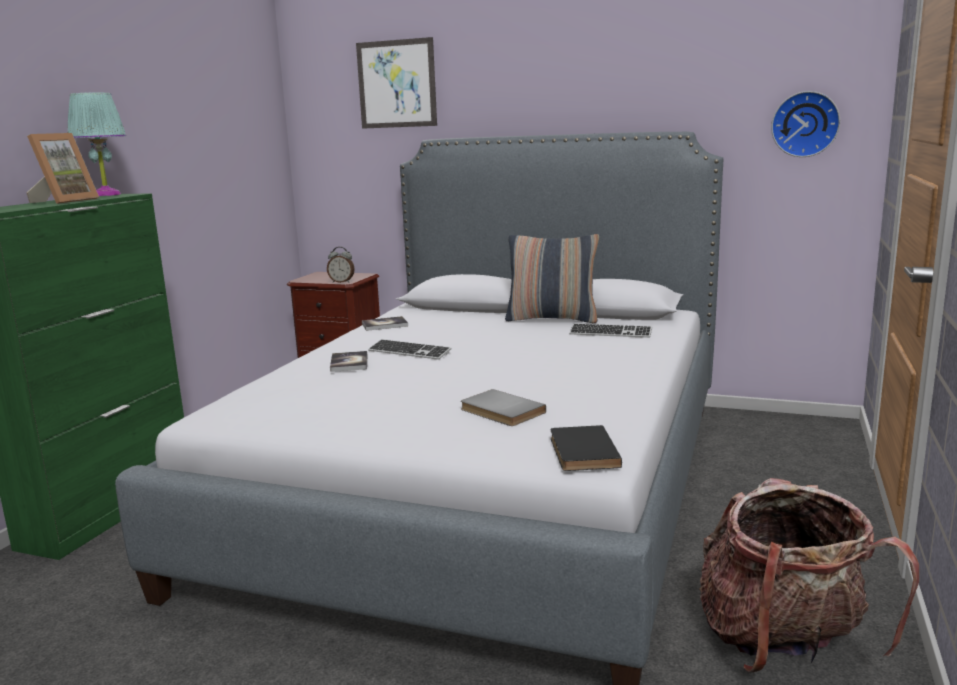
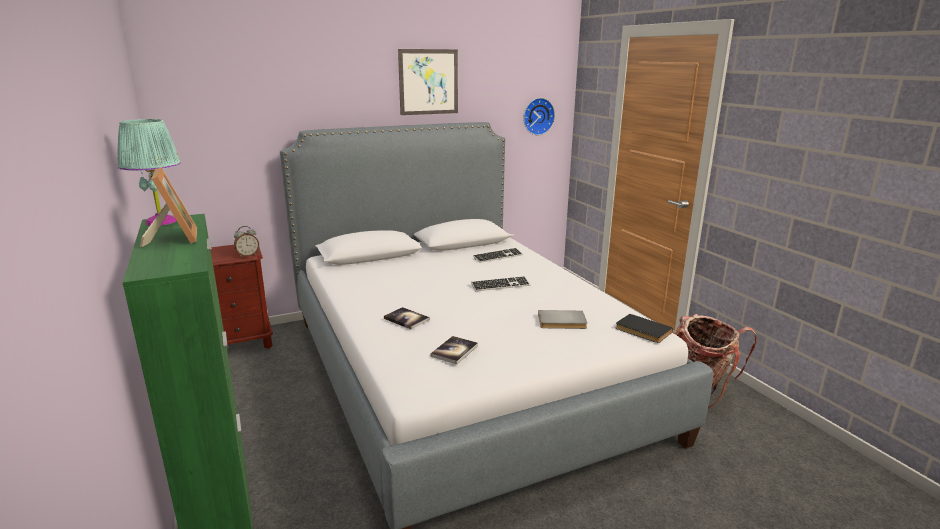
camera: 45 degrees left, 5 degrees up
picture [356,37,437,129] -> picture moved to [398,49,458,115]
book [362,316,408,331] -> book moved to [430,336,478,365]
keyboard [368,339,451,360] -> keyboard moved to [471,276,530,291]
pillow [505,234,599,323] -> none

